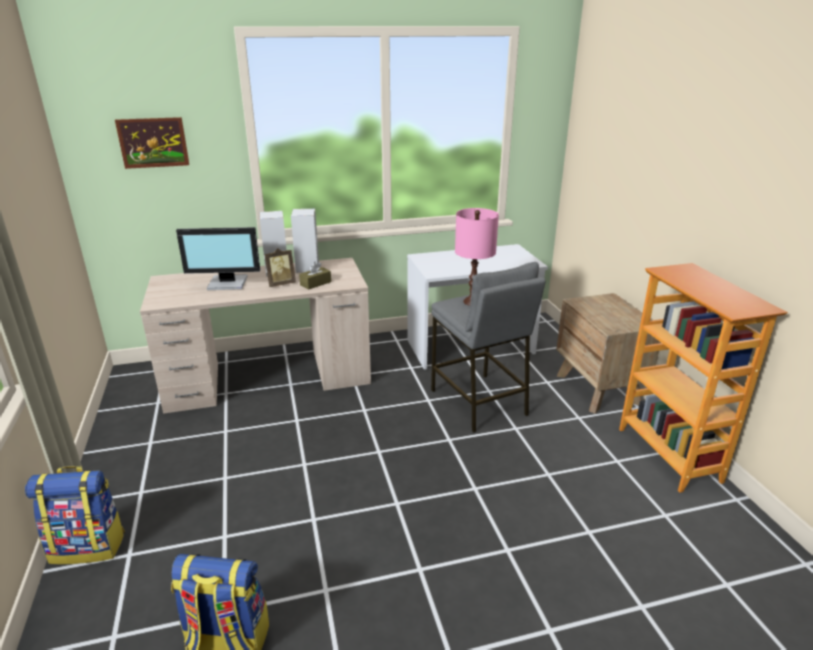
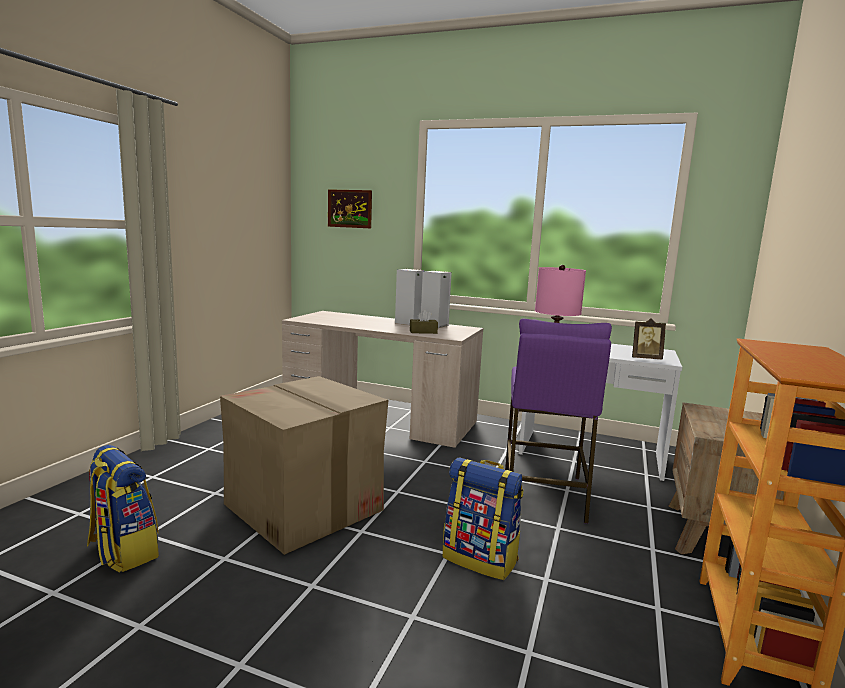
camera: 35 degrees right, 15 degrees down
backpack [25,466,125,564] -> backpack moved to [443,457,524,580]
monitor [176,227,260,290] -> none
picture frame [264,248,296,287] -> picture frame moved to [632,318,666,359]
grey stool [431,262,546,433] -> purple stool [505,319,612,524]
none -> cardboard box [220,376,388,555]

